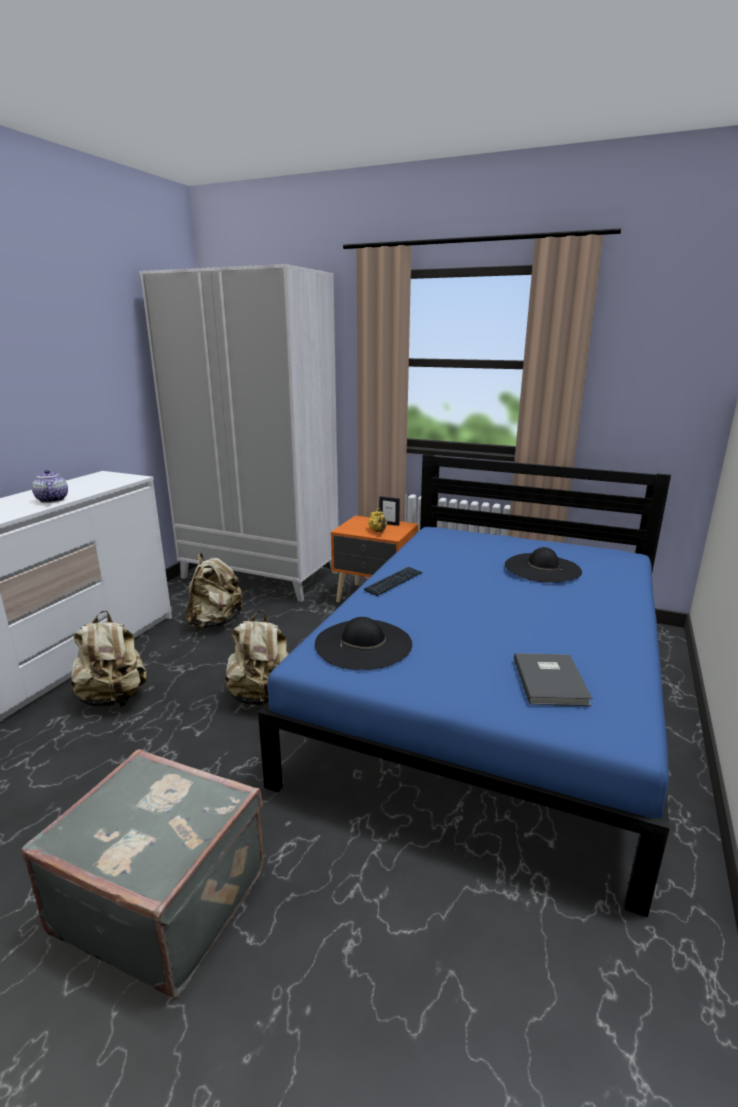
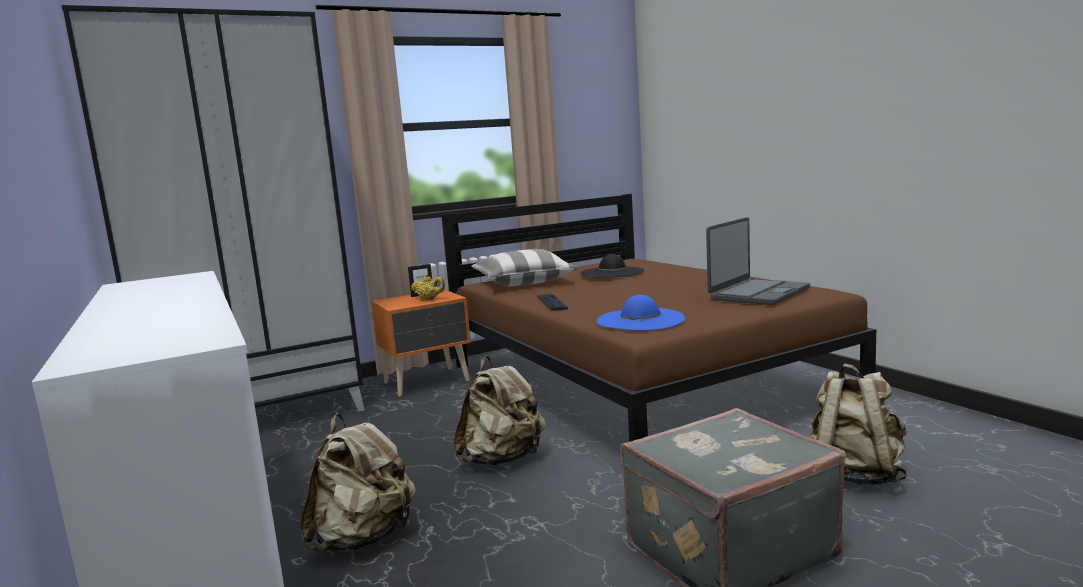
camera: 50 degrees left, 10 degrees down
teapot [32,470,68,503] -> none
white wardrobe [139,264,339,602] -> black wardrobe [61,5,365,412]
beige backpack [186,553,244,629] -> beige backpack moved to [810,363,907,485]
blue bed [258,454,671,917] -> brown bed [441,194,876,442]
black hat [315,617,412,670] -> blue hat [596,295,685,330]
grey book [514,653,593,706] -> laptop [706,217,810,305]
none -> pillow [471,249,578,287]

